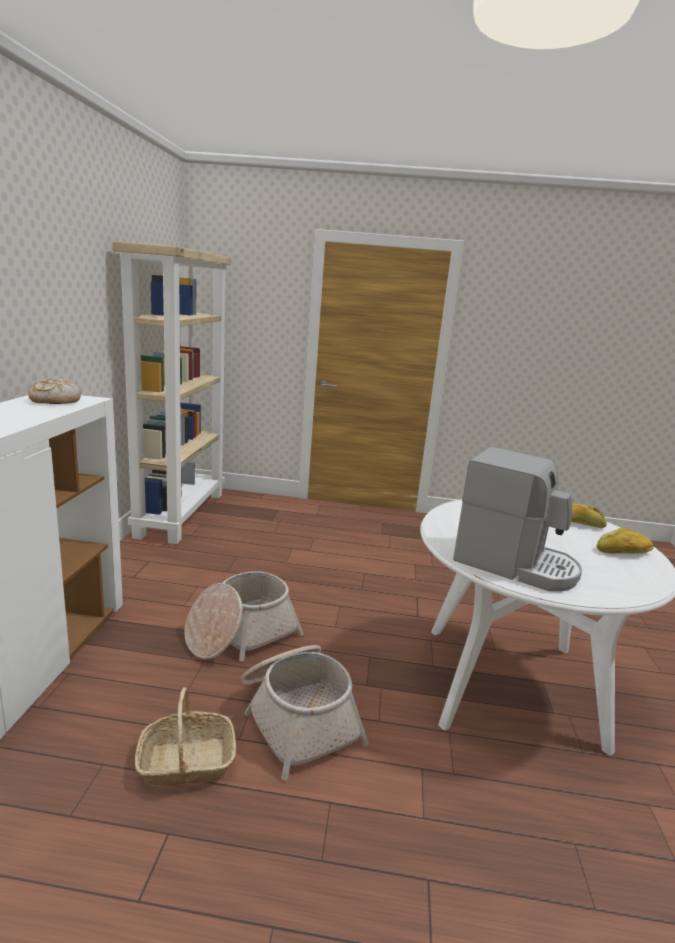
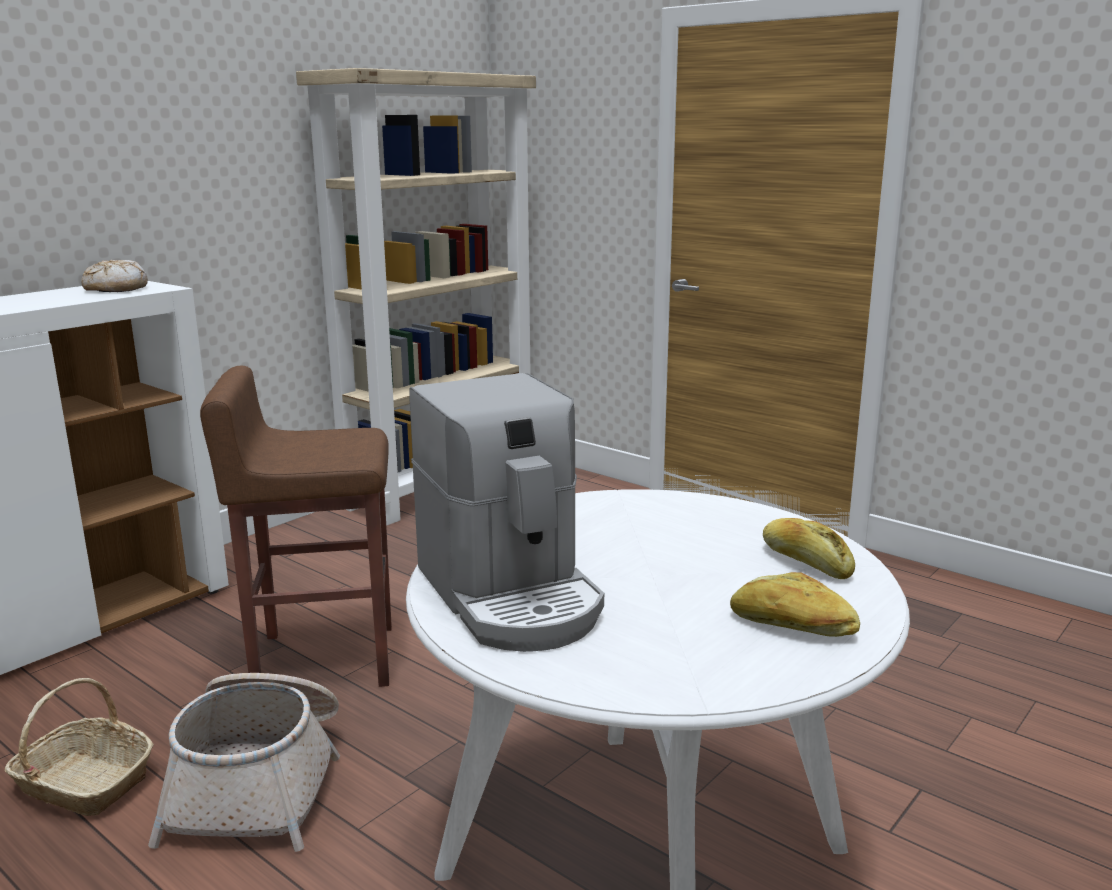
camera: 35 degrees right, 0 degrees up
basket [184,571,304,662] -> brown stool [200,366,392,687]

